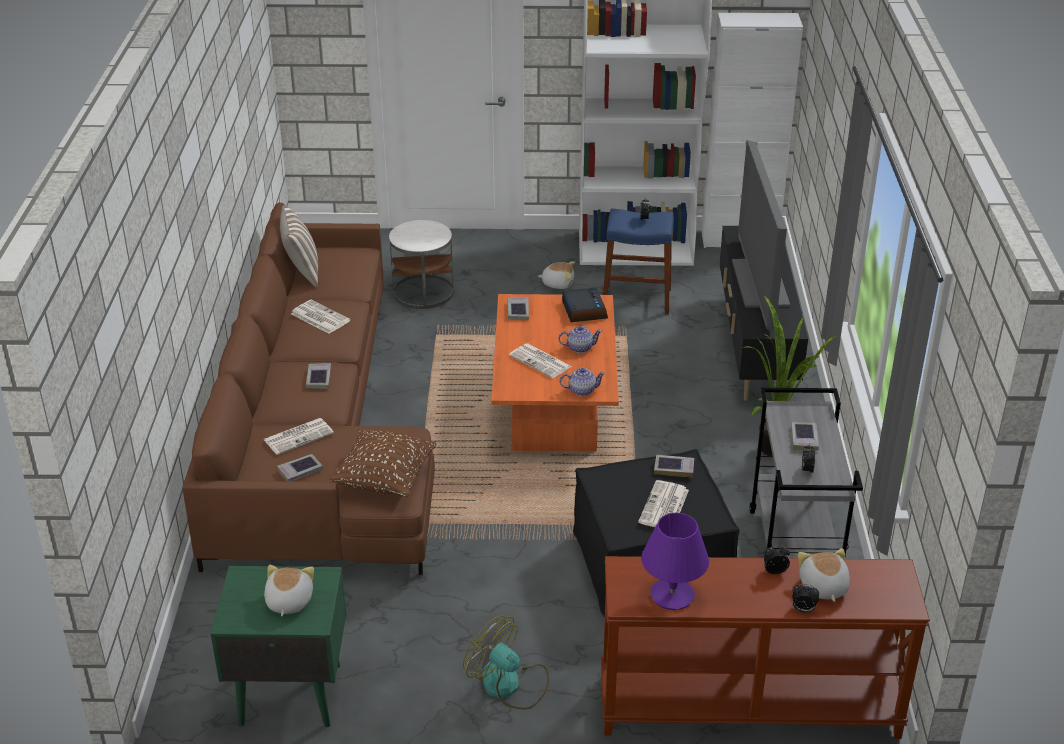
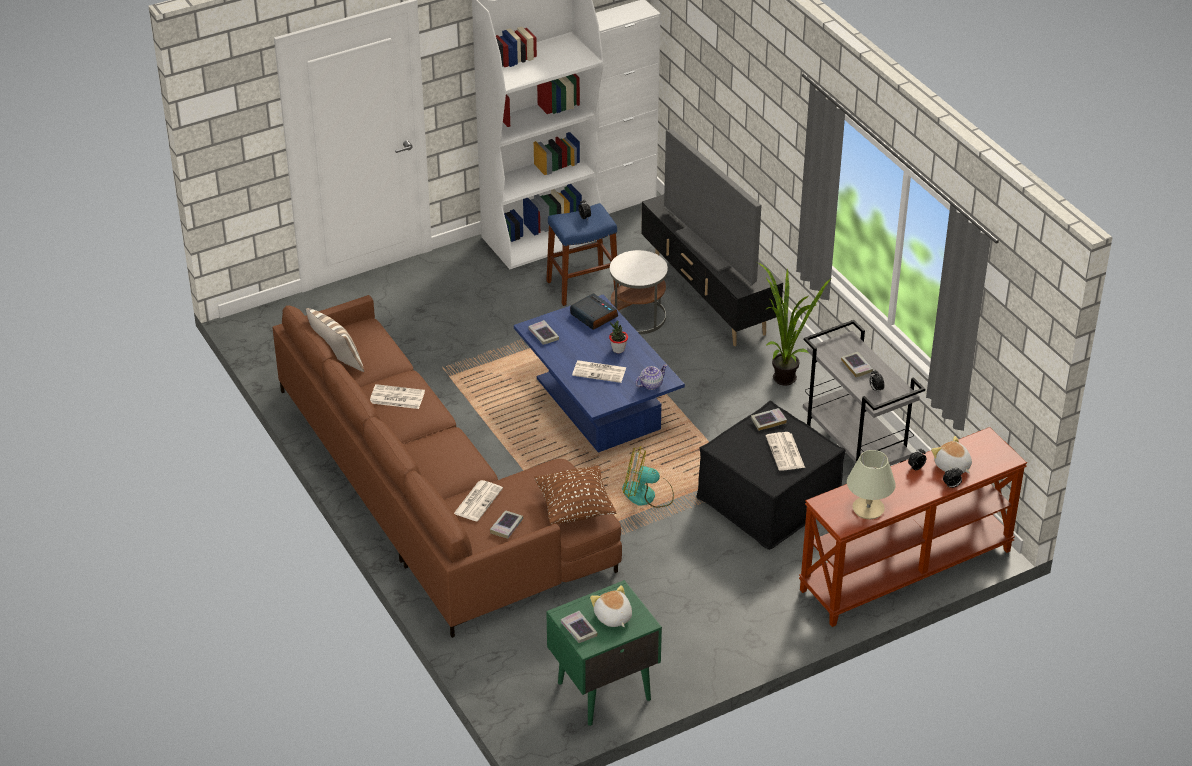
camera: 30 degrees left, 5 degrees up
book [306,363,331,389] -> book moved to [561,611,597,643]
white side table [389,220,453,309] -> white side table moved to [610,250,668,334]
fan [463,615,549,710] -> fan moved to [622,446,674,508]
orange coffee table [491,294,619,452] -> blue coffee table [514,295,685,453]
plush toy [538,261,575,289] -> none
teapot [558,326,602,353] -> potted plant [609,321,628,353]
purple table lamp [641,513,709,610] -> beige table lamp [847,450,896,519]

